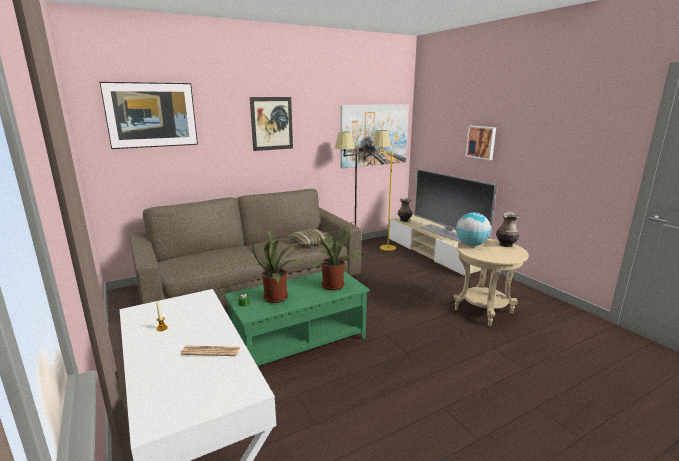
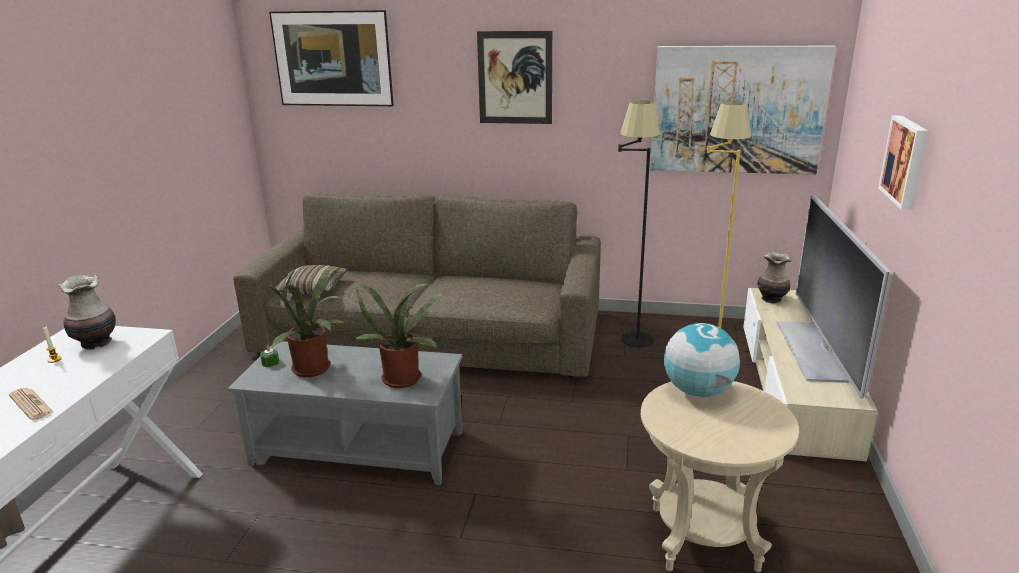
camera: 40 degrees right, 5 degrees up
green coffee table [224,271,370,366] -> grey coffee table [228,341,463,485]
pillow [287,229,332,246] -> pillow moved to [275,265,347,295]
vase [496,211,520,247] -> vase moved to [58,275,116,350]

